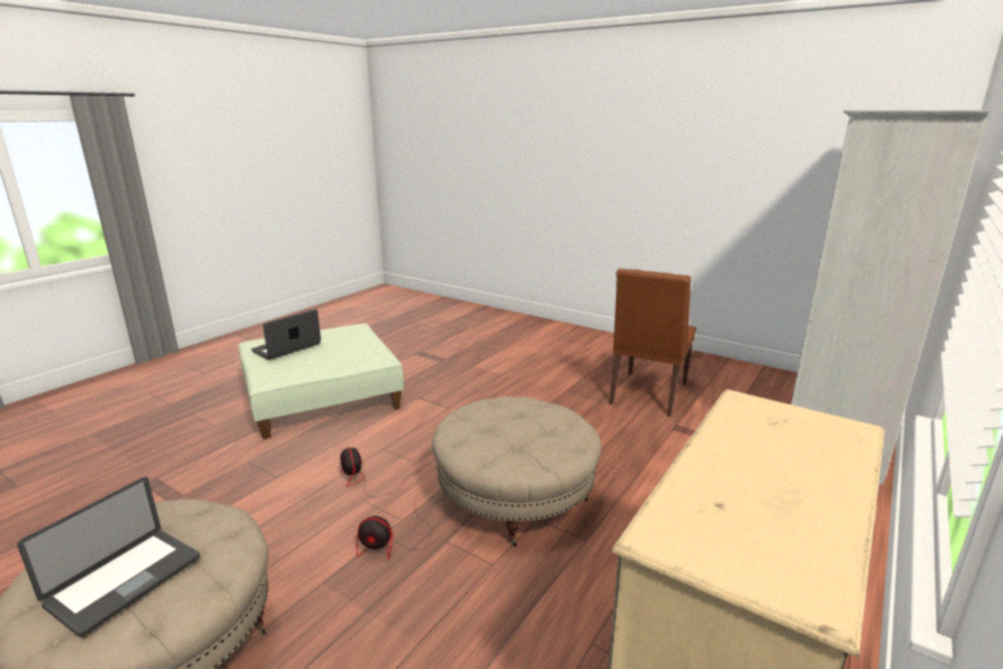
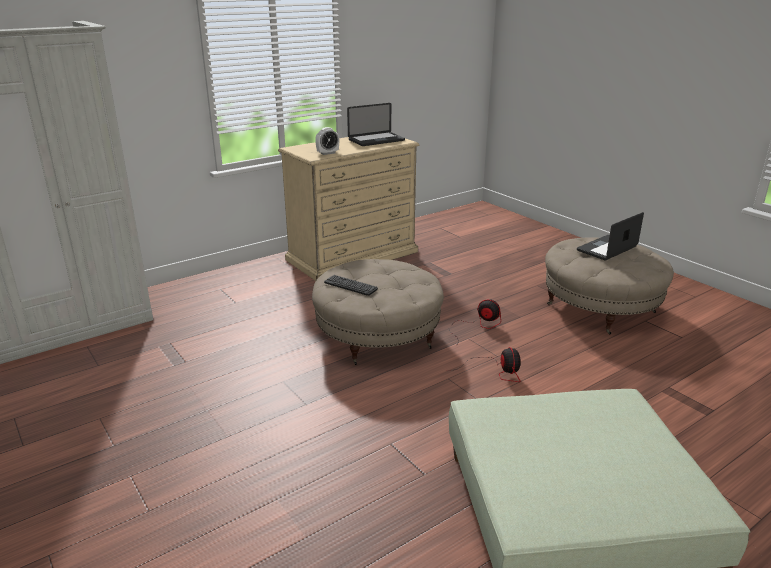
camera: 160 degrees left, 5 degrees up
laptop [251,309,321,360] -> laptop moved to [347,103,405,146]
brown chair [609,269,697,417] -> none
none -> alarm clock [315,127,339,155]
none -> keyboard [324,275,378,296]

